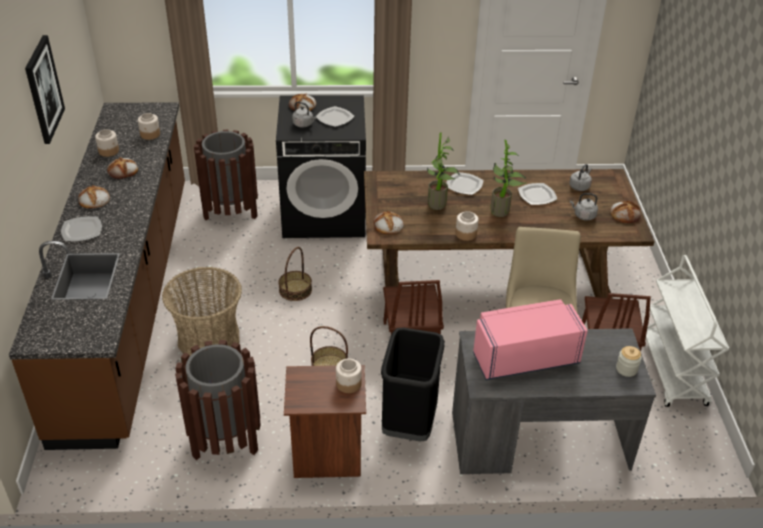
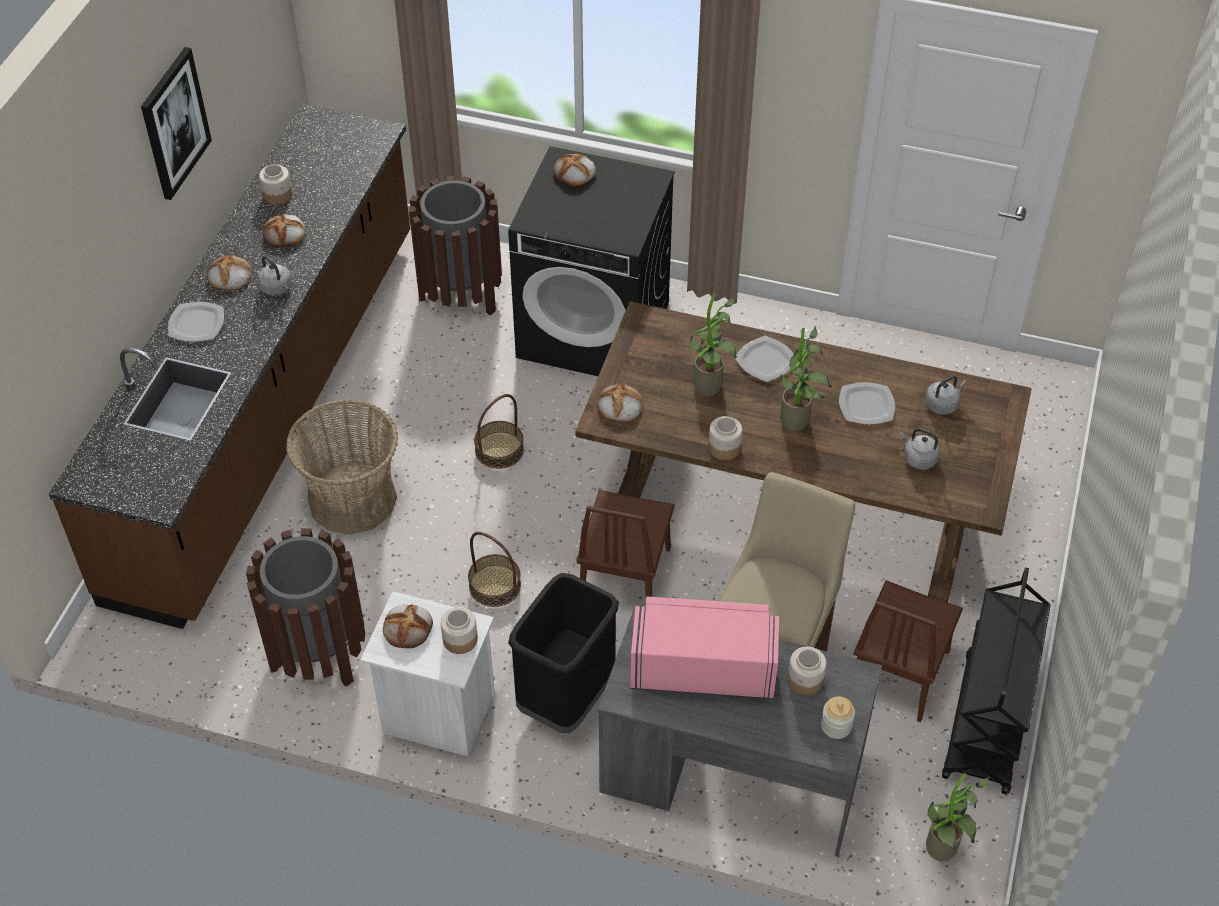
camera: 20 degrees right, 10 degrees up
jar [138,113,160,140] -> jar moved to [788,647,827,695]
brown nightstand [284,365,366,478] -> white nightstand [360,591,495,757]
grey kettle [292,101,316,128] -> grey kettle moved to [258,256,292,296]
plate [315,106,354,127] -> none
bread [610,201,641,223] -> bread moved to [383,604,433,648]
white cart [646,255,729,407] -> black cart [942,567,1051,794]
none -> potted plant [926,773,989,861]

